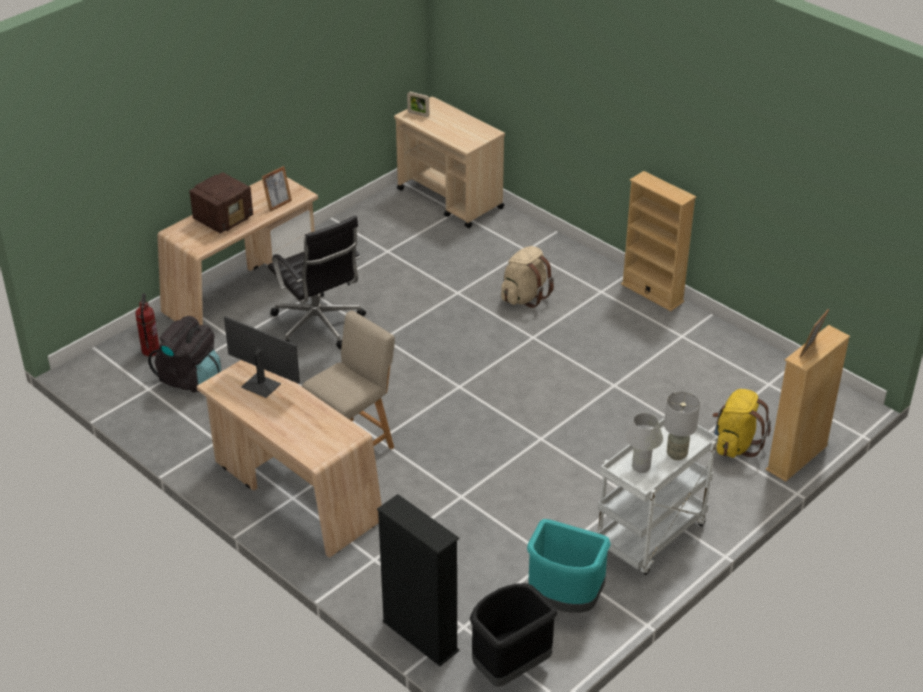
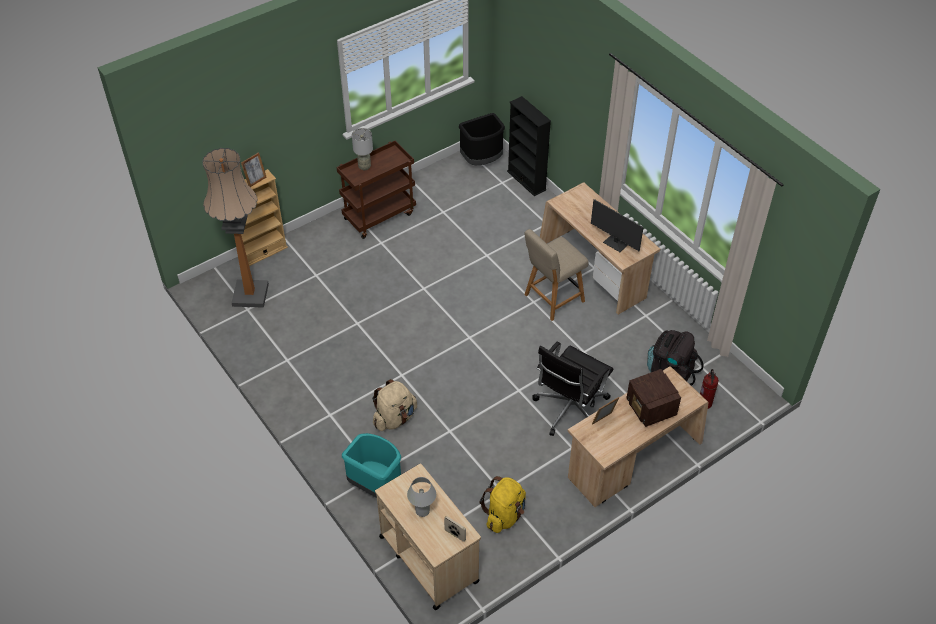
camera: 170 degrees left, 10 degrees up
radio [189,172,253,234] -> radio turned 75 degrees counterclockwise [627,369,681,427]
black office chair [268,216,366,349] -> black office chair turned 120 degrees counterclockwise [532,342,613,436]
turquoise trash can [527,519,611,613] -> turquoise trash can moved to [342,433,401,498]
white cart [598,416,718,575] -> brown cart [337,141,416,239]
beige bookcase [621,171,696,311] -> none
white table lamp [625,413,663,473] -> white table lamp moved to [407,477,436,517]
yellow backpack [713,389,771,458] -> yellow backpack moved to [480,476,526,533]
none -> floor lamp [202,148,269,308]

